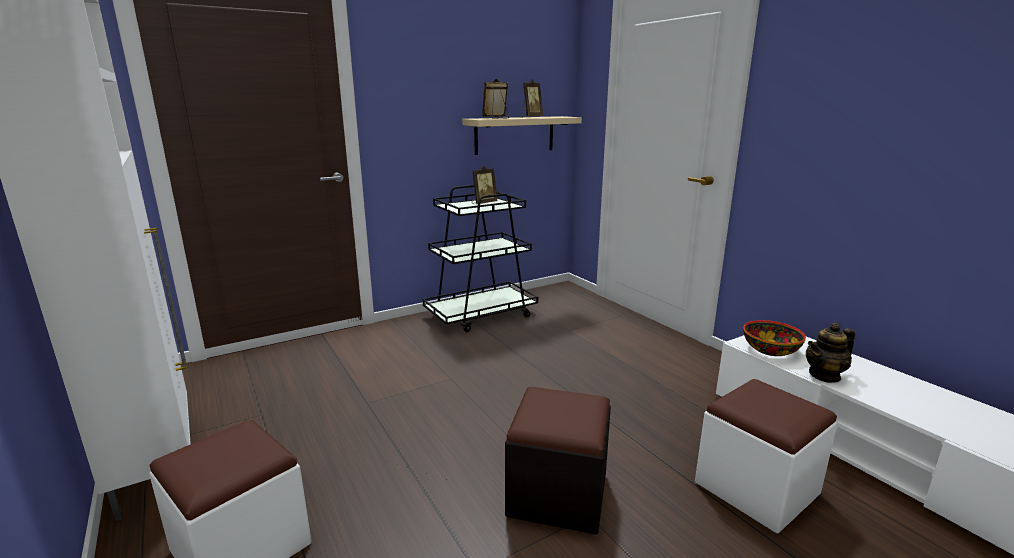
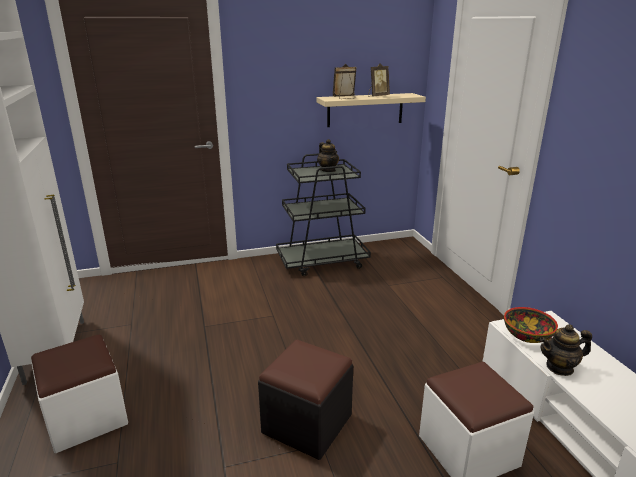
camera: 15 degrees right, 5 degrees up
picture frame [472,166,497,204] -> teapot [317,139,339,172]

